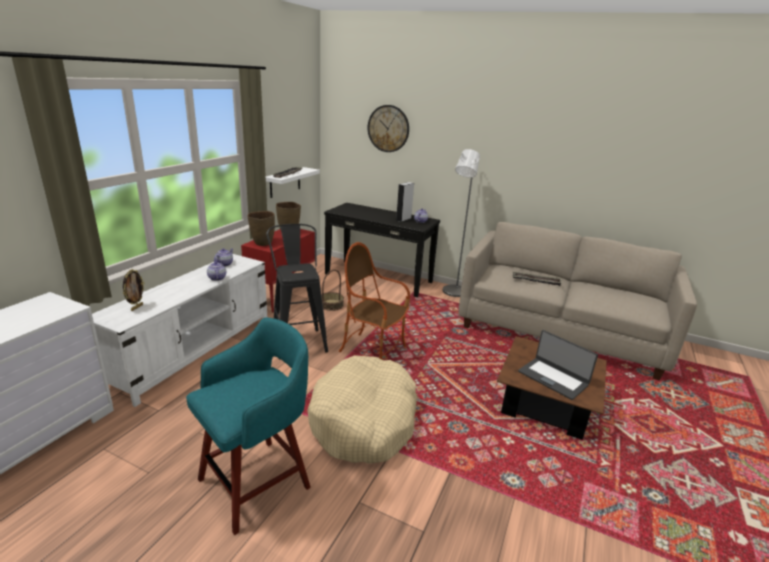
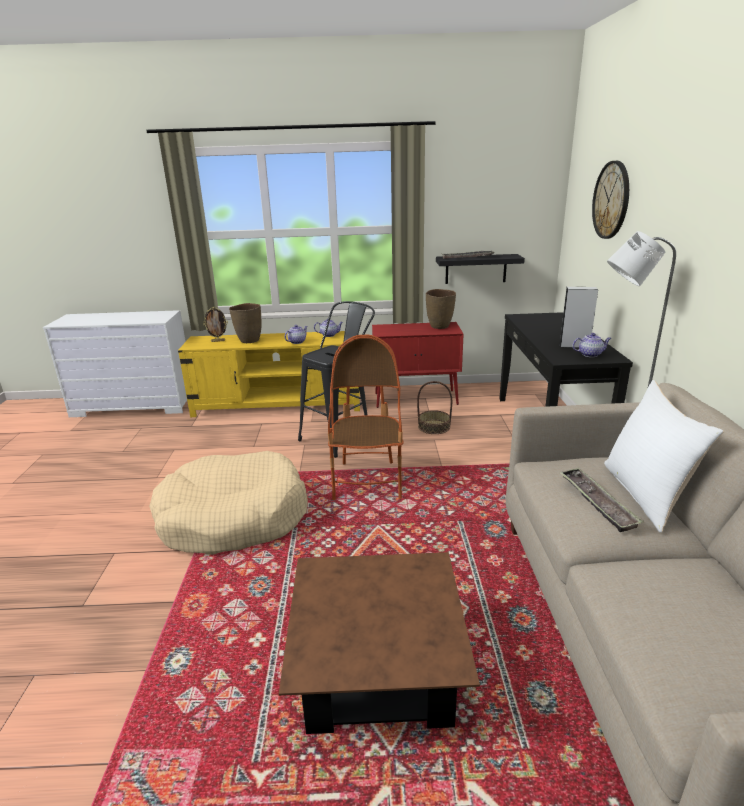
camera: 65 degrees right, 0 degrees up
white tv stand [92,254,267,407] -> yellow tv stand [178,331,360,417]
turquoise stool [186,317,311,535] -> none
brown vase [248,211,275,246] -> brown vase moved to [229,303,261,343]
white shelf [266,167,320,198] -> black shelf [436,254,525,284]
laptop [518,330,598,400] -> none
none -> white pillow [604,380,724,533]

